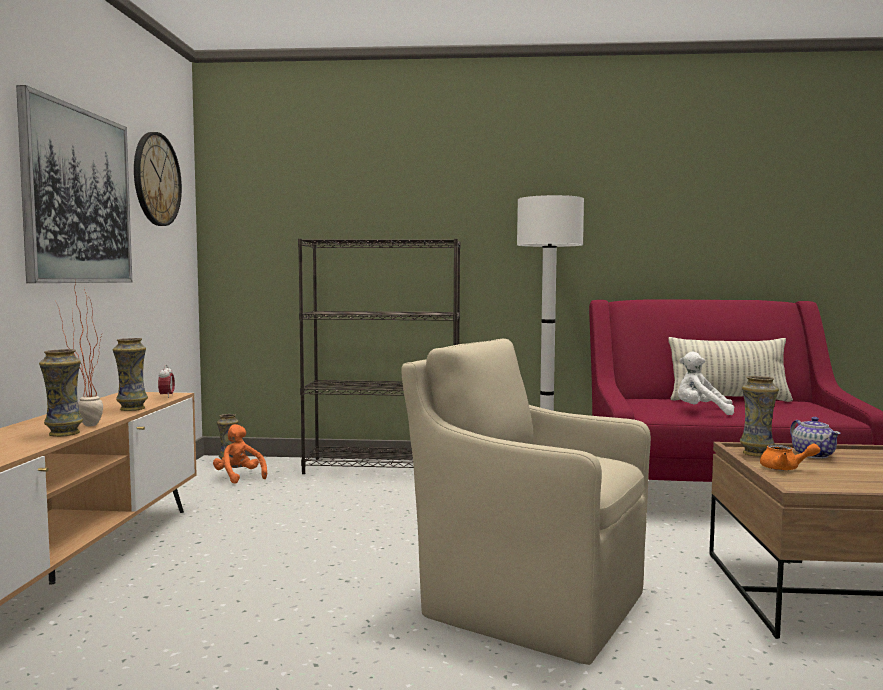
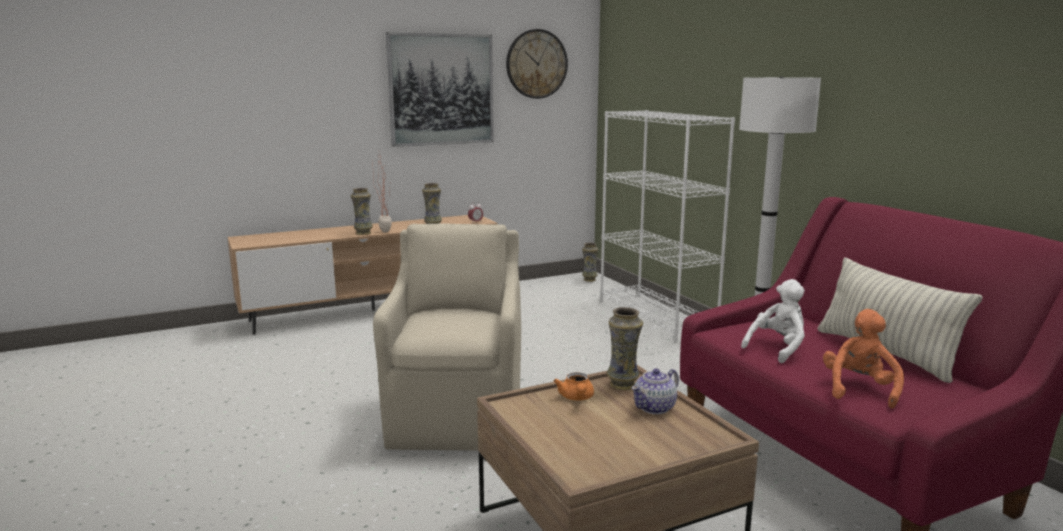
camera: 60 degrees right, 10 degrees up
orange plush toy [213,424,267,484] -> orange plush toy moved to [823,309,904,409]
black bookcase [298,239,461,474] -> white bookcase [600,110,735,342]
white plush toy [678,352,734,415] -> white plush toy turned 60 degrees clockwise [741,279,805,363]

